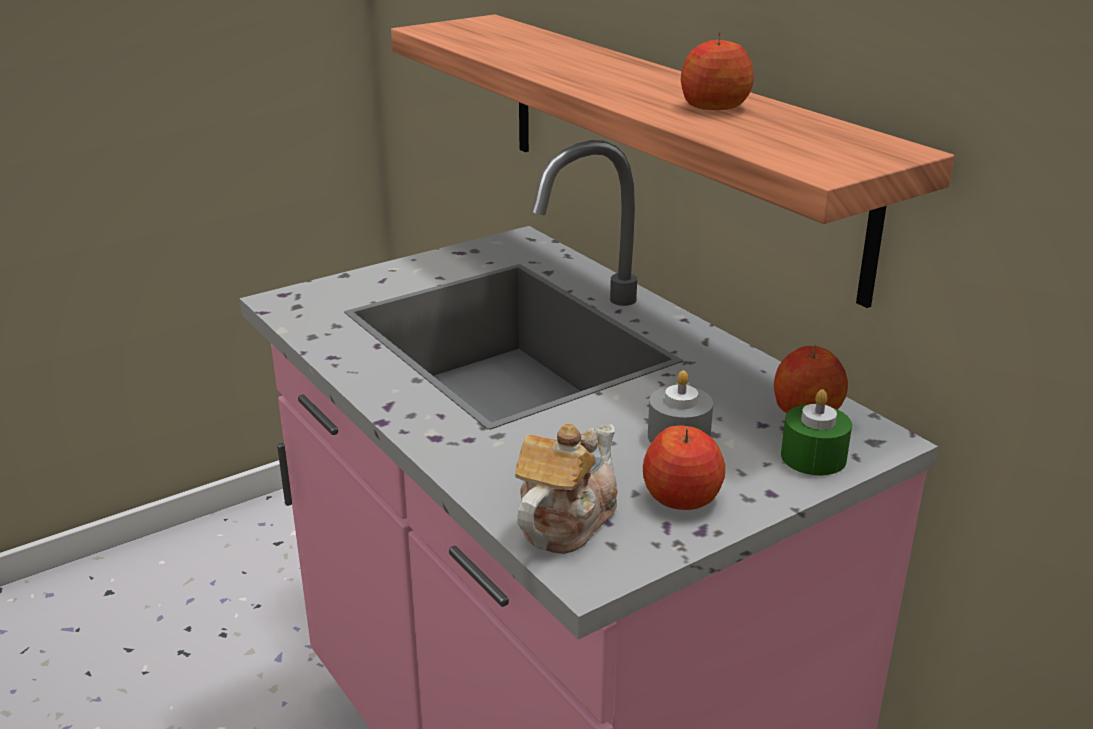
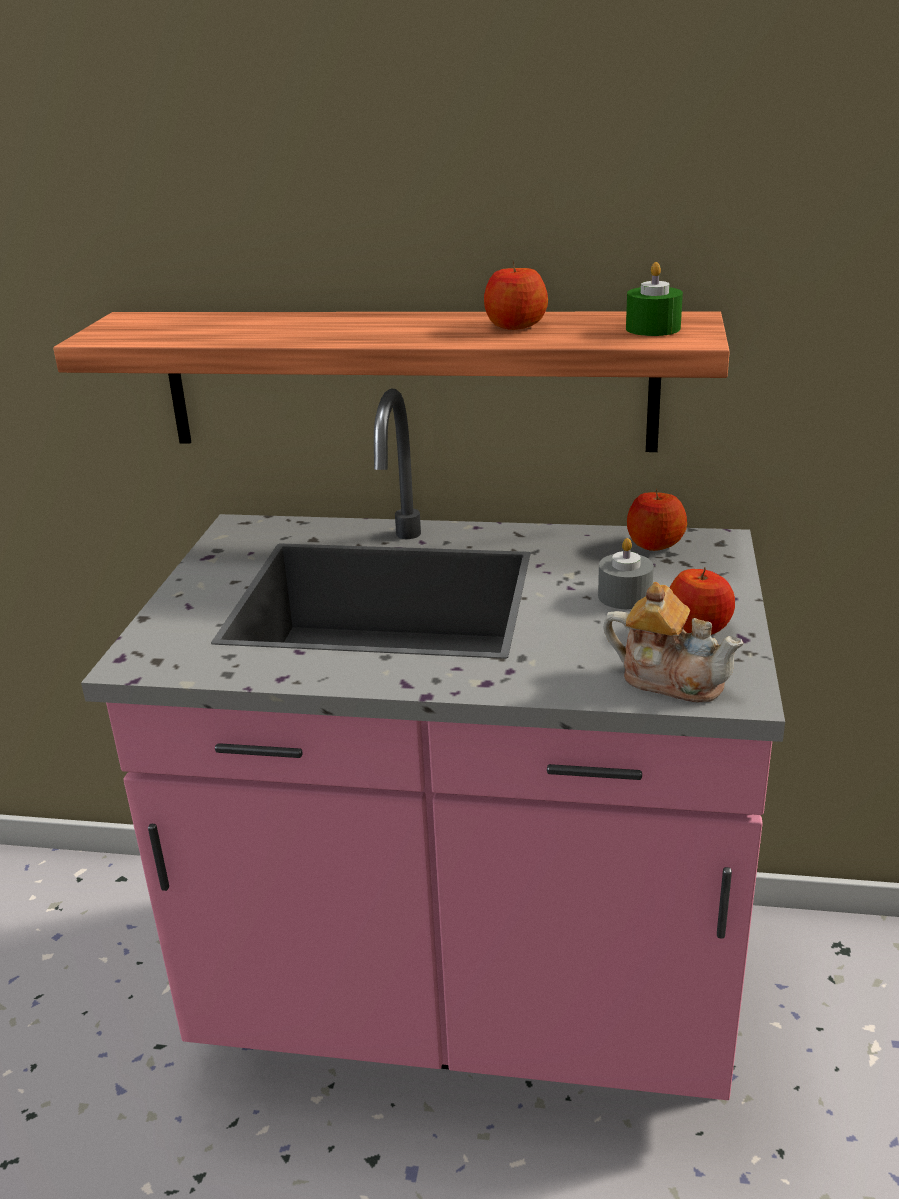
camera: 45 degrees left, 0 degrees up
teapot [515,424,618,554] -> teapot turned 135 degrees clockwise [603,582,744,702]
green candle [781,389,852,475] -> green candle moved to [626,262,683,336]

